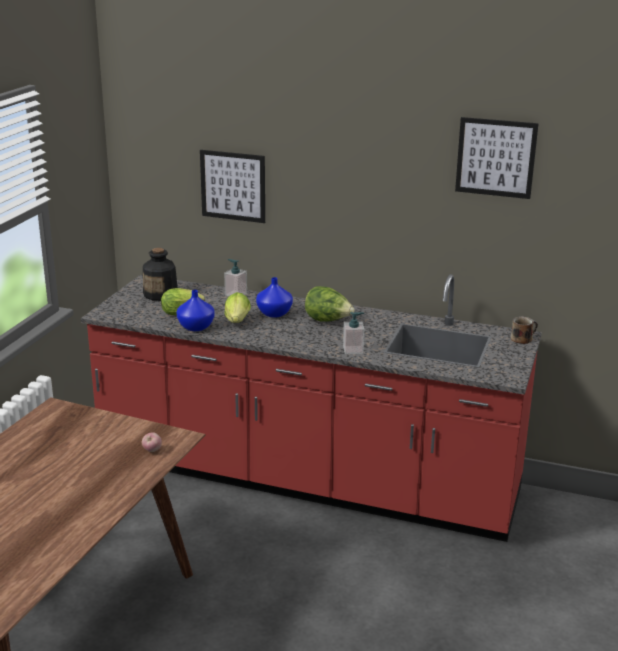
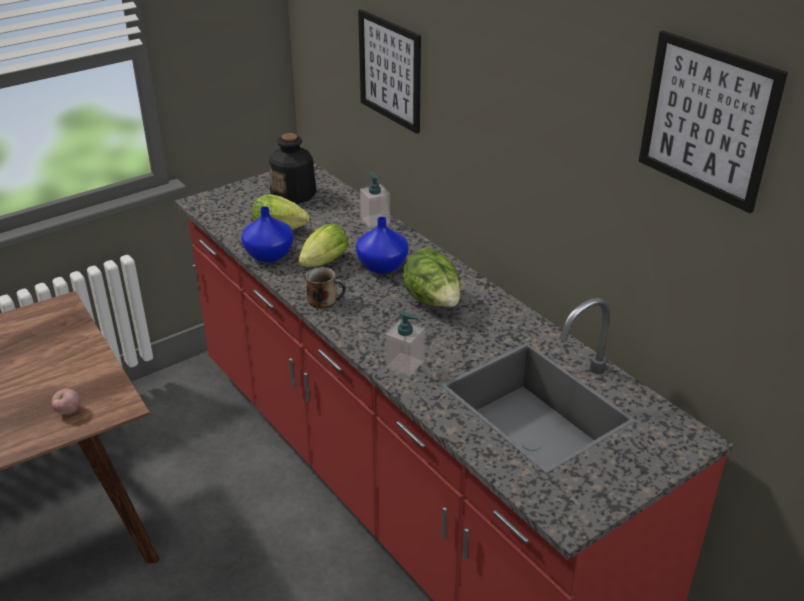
camera: 35 degrees right, 10 degrees up
mug [511,316,538,344] -> mug moved to [306,267,346,308]

